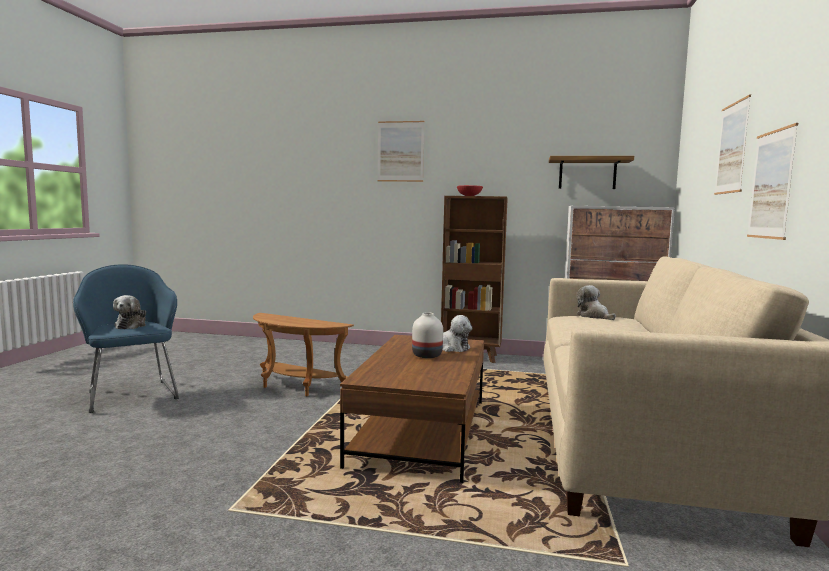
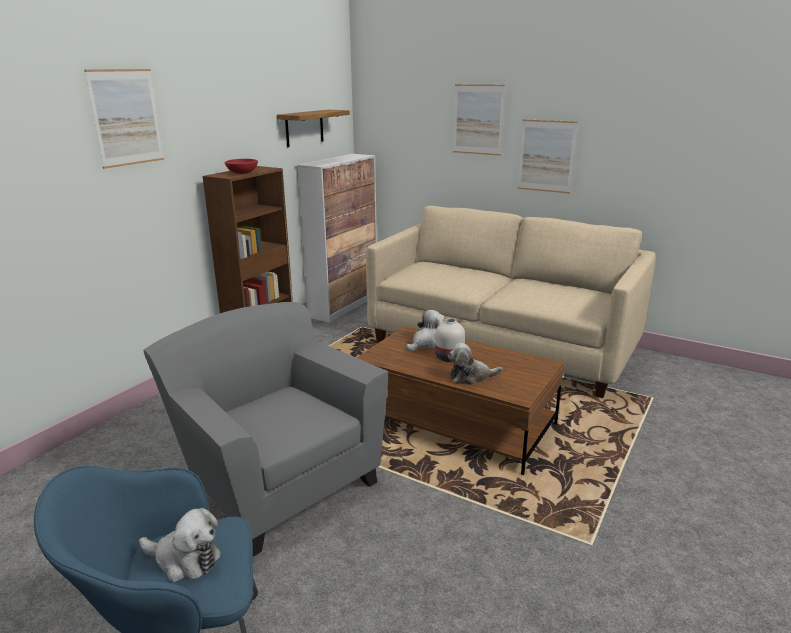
camera: 70 degrees left, 15 degrees up
brown side table [253,313,354,396] -> grey armchair [143,302,388,557]
plush toy [576,285,616,320] -> plush toy moved to [448,343,503,385]

